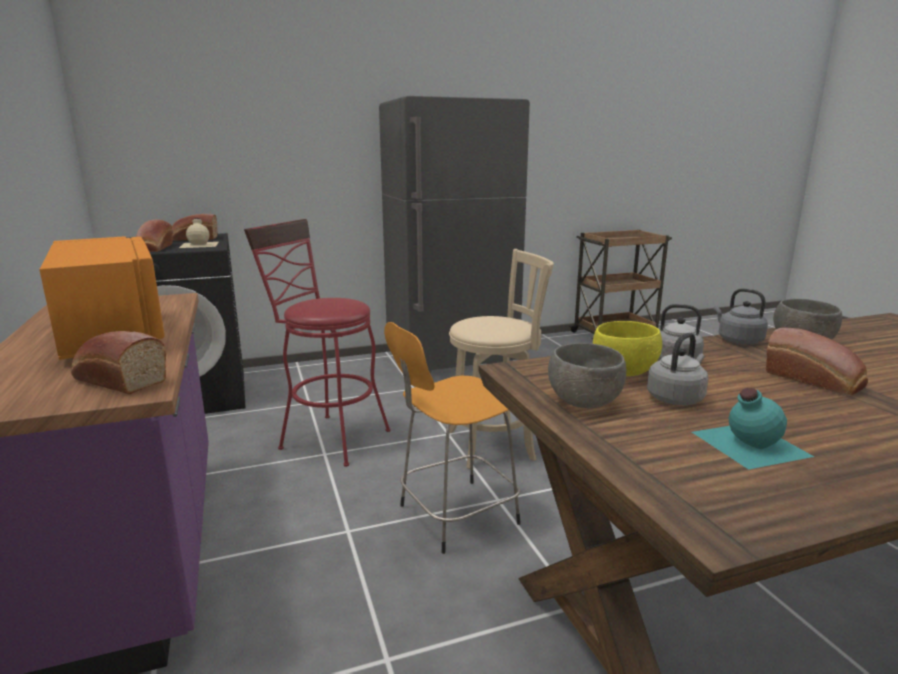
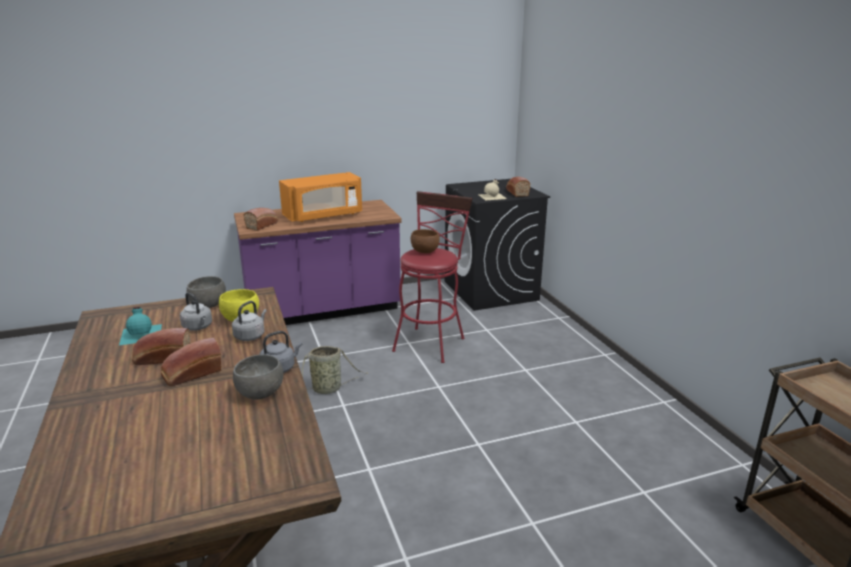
camera: 90 degrees right, 5 degrees up
bread [136,219,173,252] -> bread moved to [132,328,191,365]
grey fridge [379,96,530,373] -> none
orange stool [384,322,521,554] -> basket [302,346,368,394]
beige stool [449,249,554,469] -> none
none -> brown bowl [411,229,440,253]

